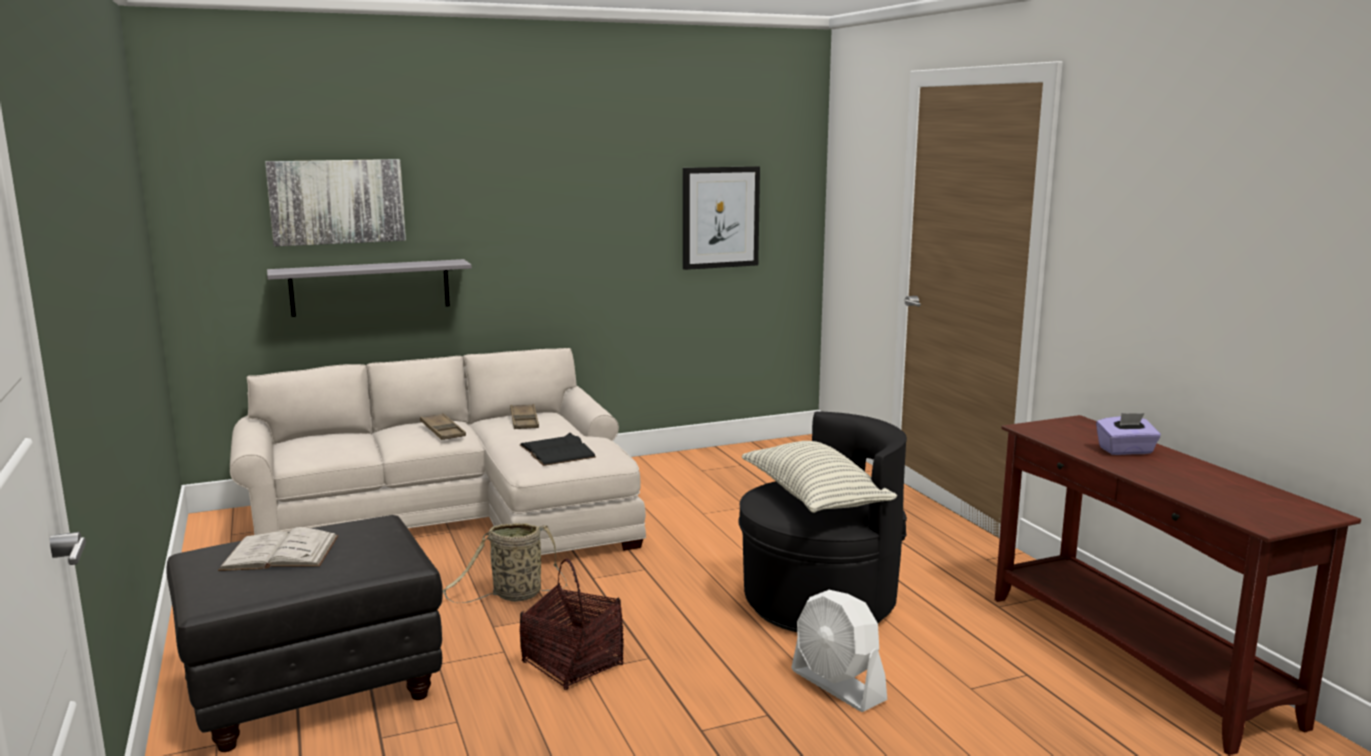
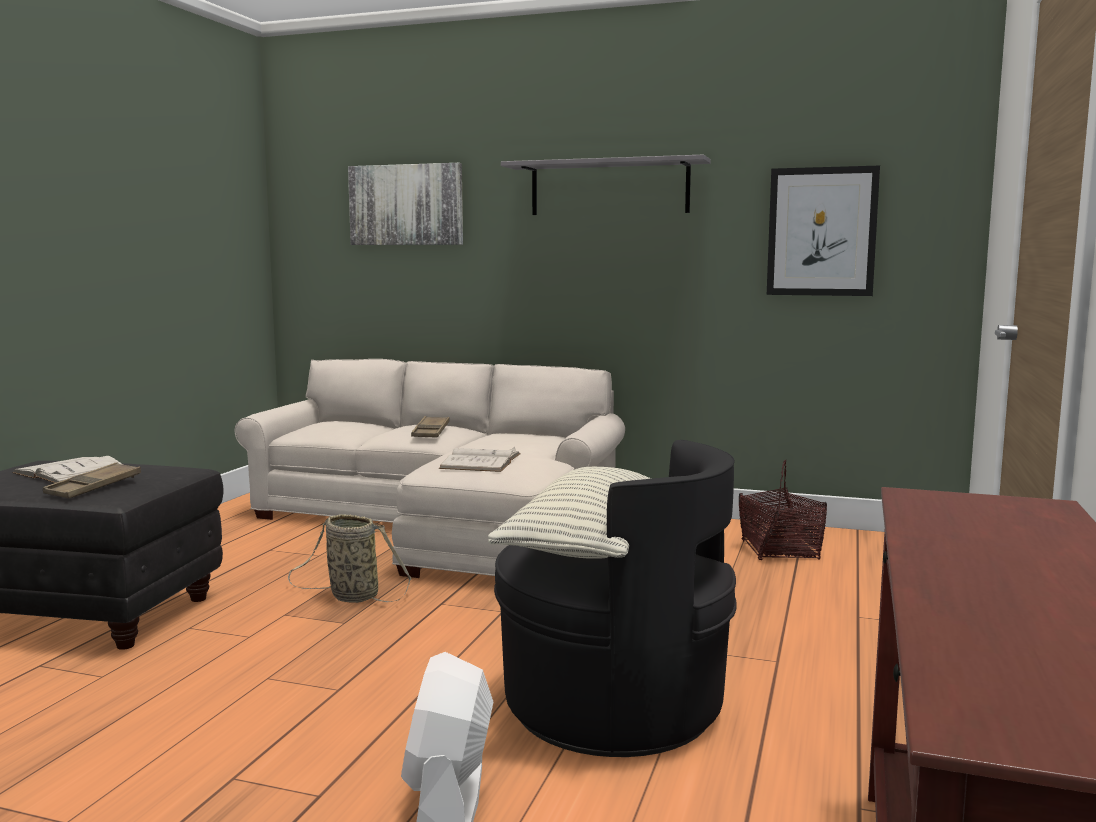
camera: 40 degrees right, 5 degrees down
grey shelf [267,259,472,317] -> grey shelf moved to [501,155,711,215]
brown tray [510,404,539,429] -> brown tray moved to [43,462,141,498]
black book [520,432,596,466] -> white book [439,447,521,472]
basket [520,558,624,690] -> basket moved to [739,460,827,560]
purple tissue box [1096,413,1161,455] -> none

